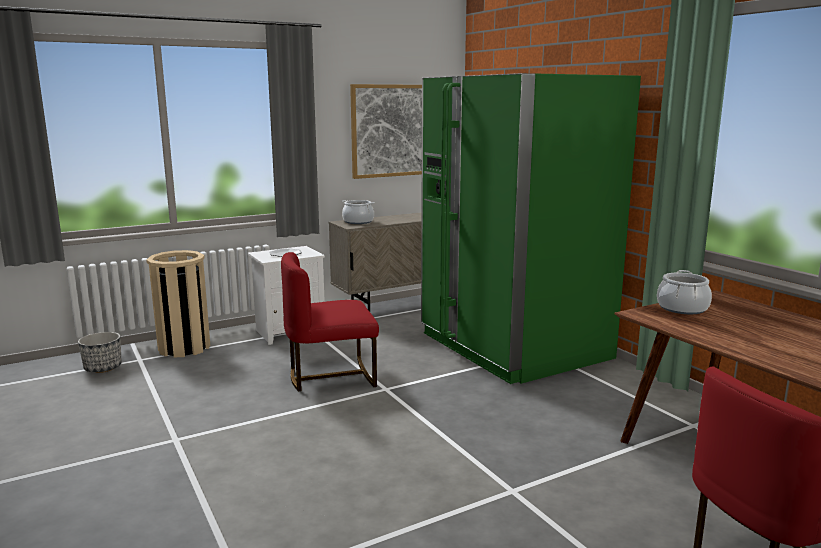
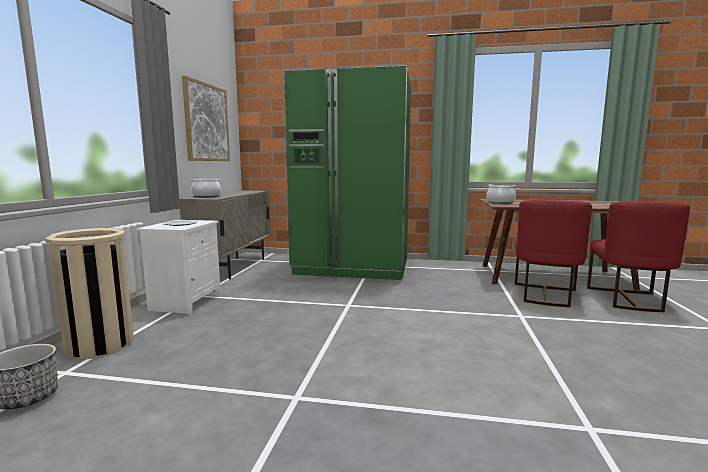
camera: 50 degrees left, 5 degrees down
red chair [281,252,379,392] -> red chair moved to [515,200,592,307]

